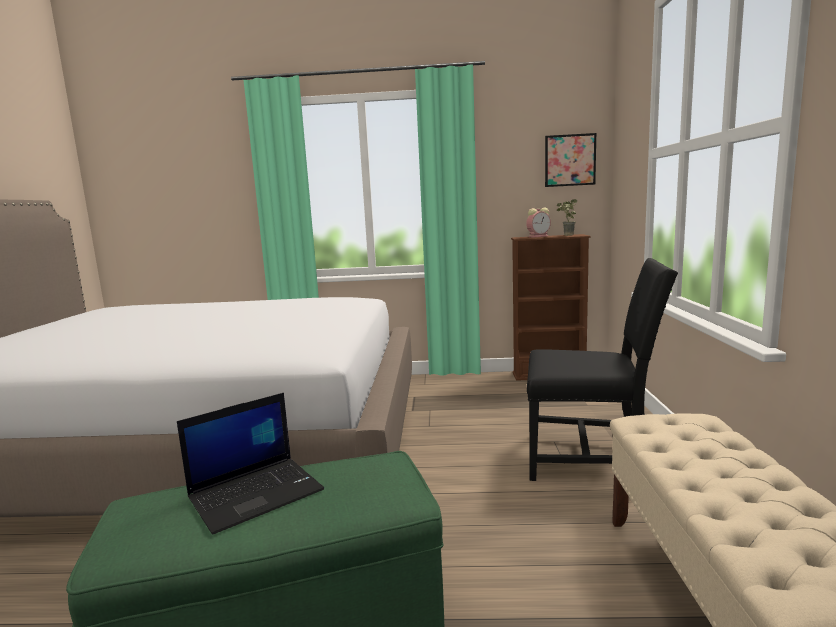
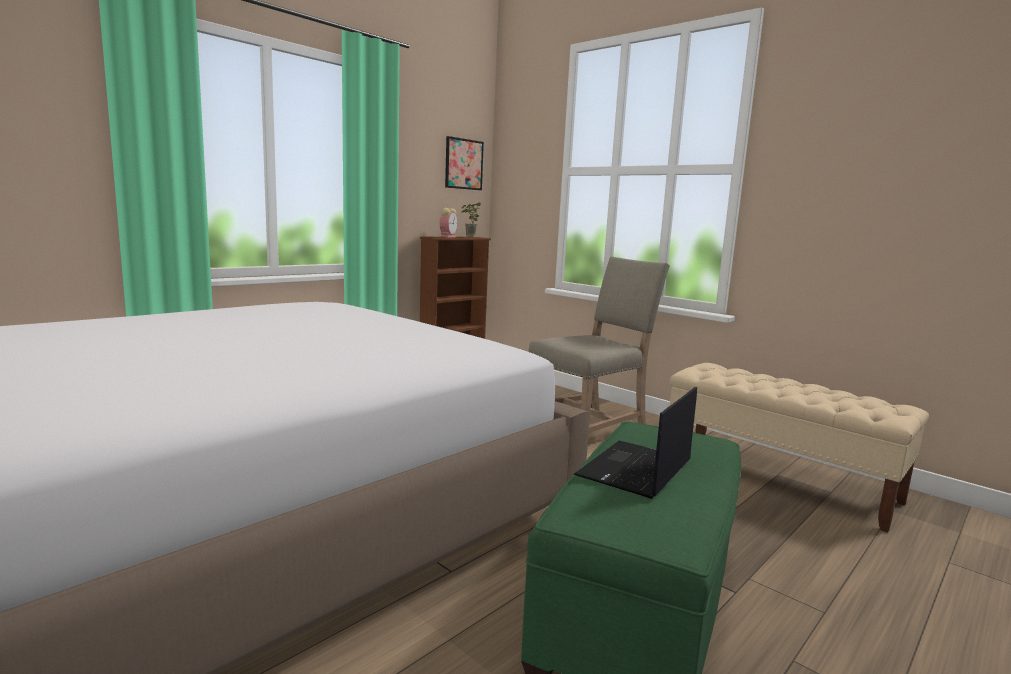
camera: 50 degrees left, 0 degrees up
laptop [177,393,324,535] -> laptop turned 150 degrees counterclockwise [574,386,697,499]
black chair [527,258,678,481] -> beige chair [529,256,670,433]

